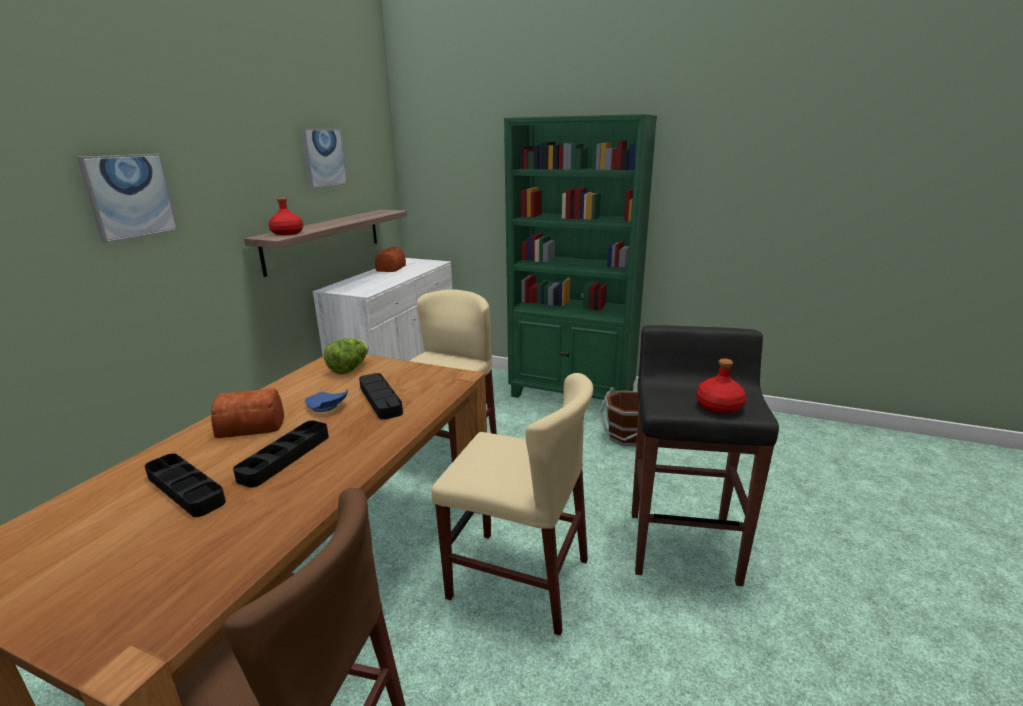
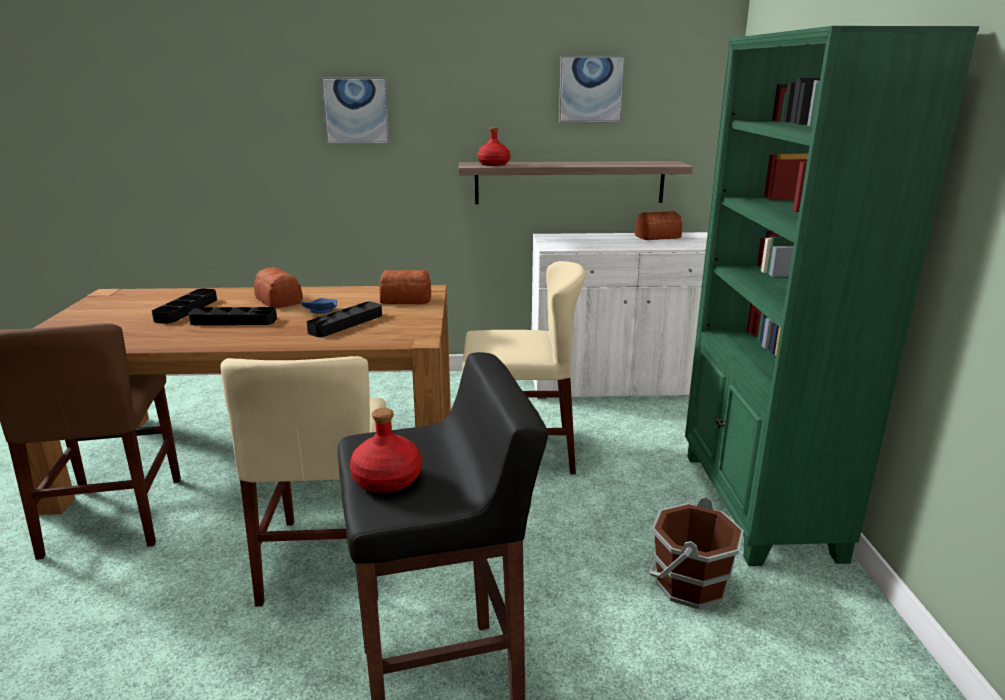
camera: 65 degrees right, 0 degrees up
lettuce [324,338,369,374] -> bread [380,270,431,304]

